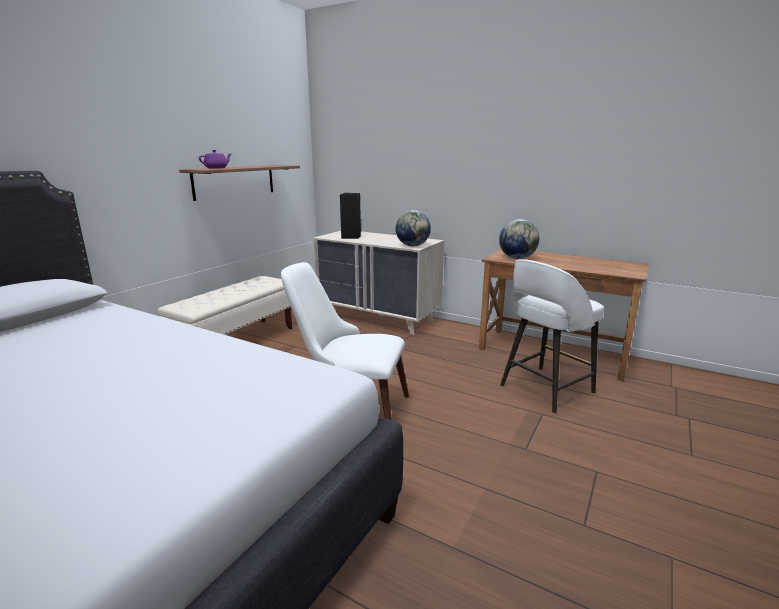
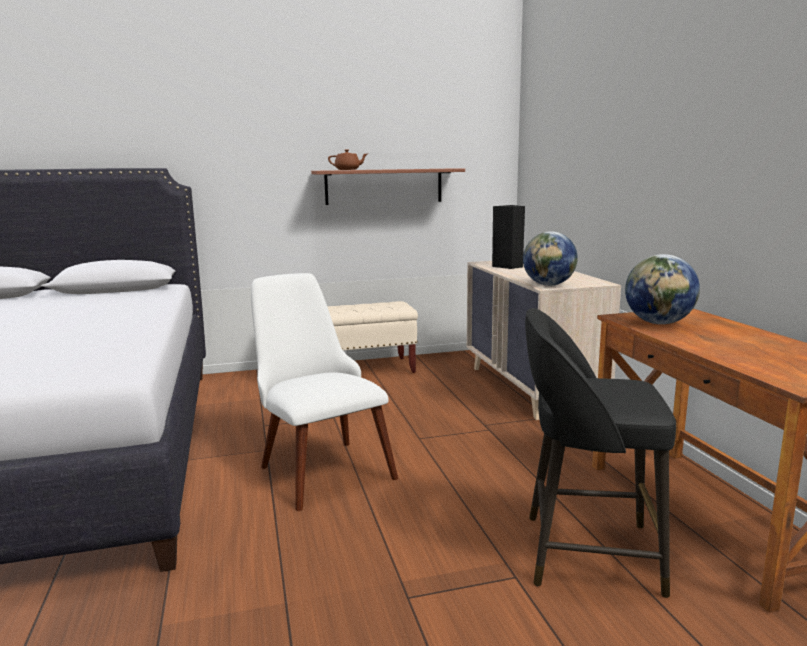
camera: 45 degrees right, 5 degrees down
purple teapot [199,150,231,169] -> brown teapot [328,149,367,170]
white stool [500,259,604,414] -> black stool [525,308,676,598]

